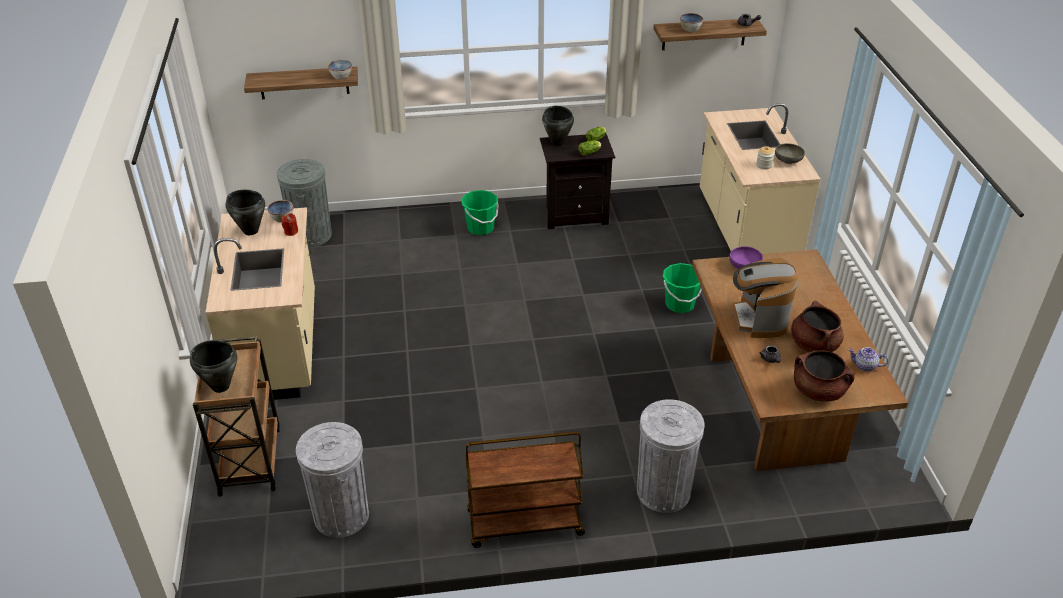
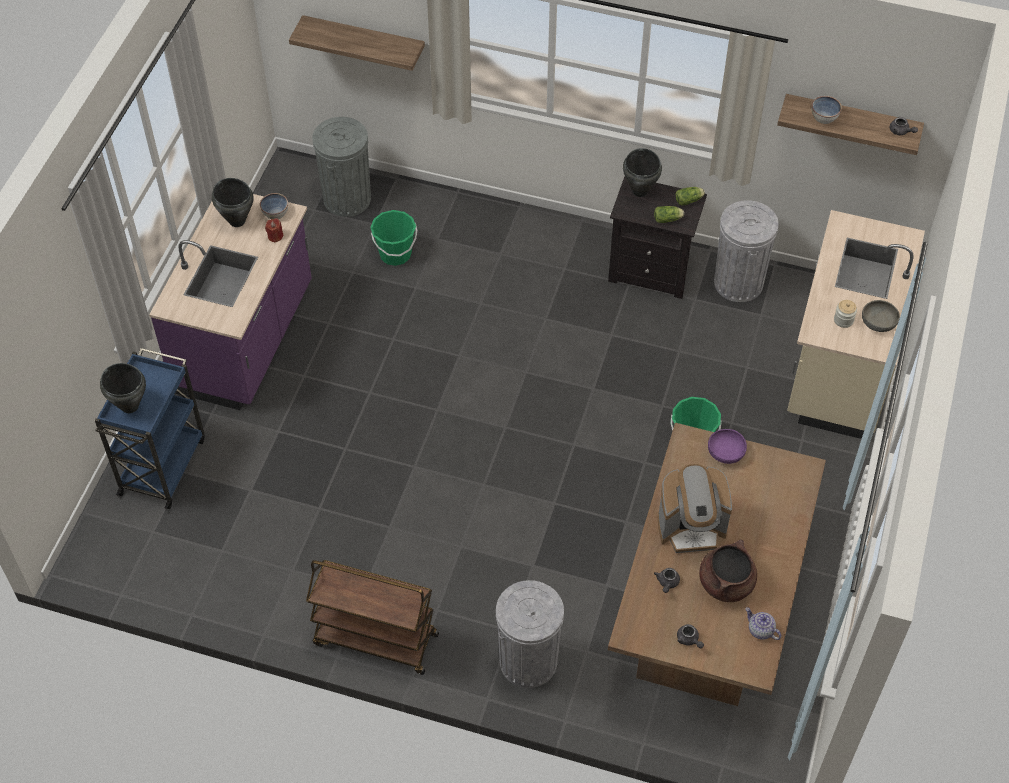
camera: 25 degrees right, 15 degrees up
brown cart [193,336,280,497] -> blue cart [95,348,205,509]
beige counter [206,207,315,400] -> purple counter [149,194,312,410]
grey trash can [296,422,369,538] -> grey trash can moved to [714,200,779,302]
bowl [328,60,352,80] -> none
green bucket [461,190,499,235] -> green bucket moved to [370,210,417,266]
coffee machine [733,258,798,338] -> coffee machine turned 120 degrees counterclockwise [658,464,732,553]
brown cooking pot [794,350,855,402] -> grey teapot [677,624,704,648]

